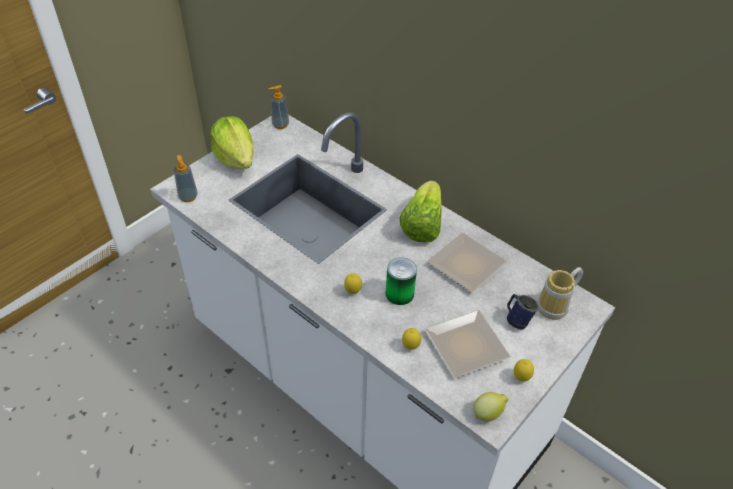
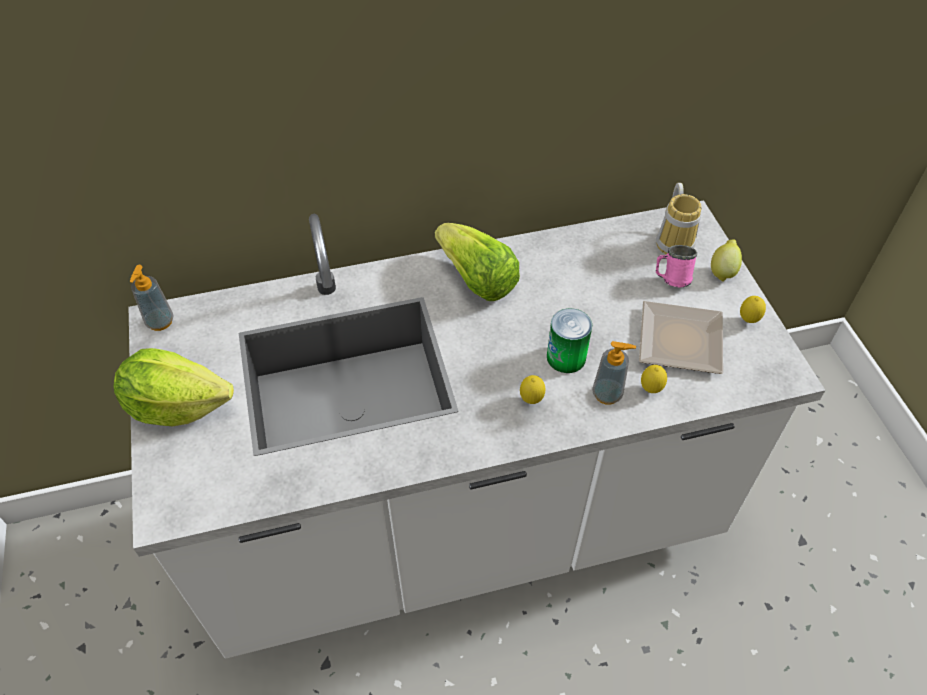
camera: 55 degrees left, 5 degrees up
soap dispenser [174,155,198,202] -> soap dispenser moved to [592,341,636,405]
plate [427,233,507,293] -> none
lemon [473,392,509,421] -> lemon moved to [711,239,742,282]
blue mug [507,294,539,330] -> pink mug [656,245,697,287]

